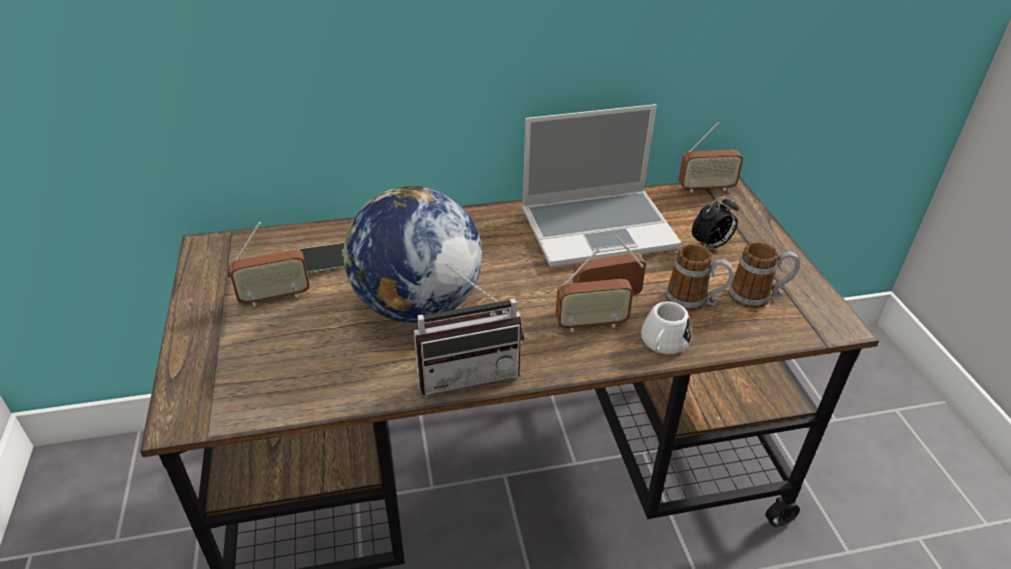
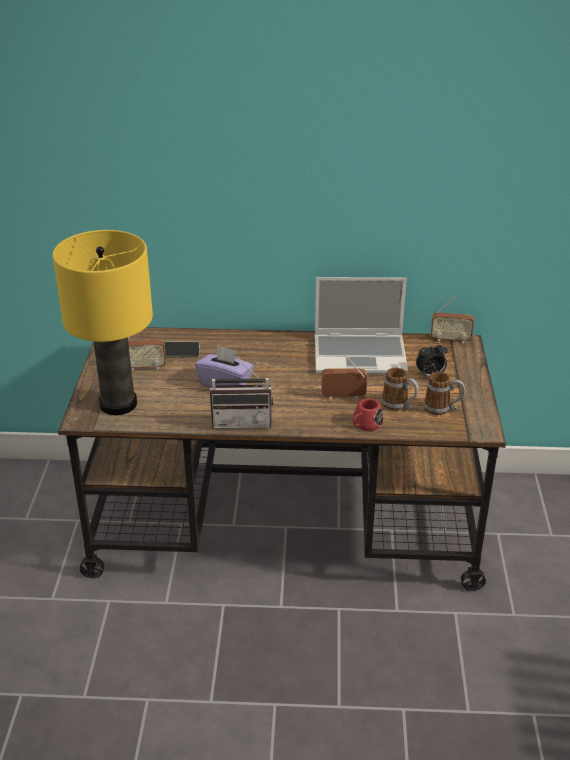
camera: 15 degrees right, 5 degrees down
globe [342,186,482,323] -> purple tissue box [195,345,254,388]
radio [555,248,633,332] -> none
white mug [641,301,691,354] -> red mug [353,398,384,431]
none -> yellow table lamp [53,230,153,415]

